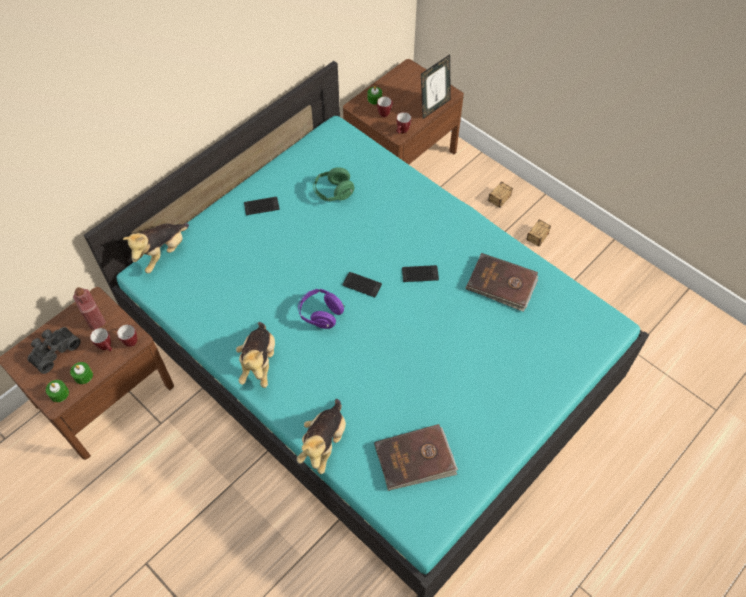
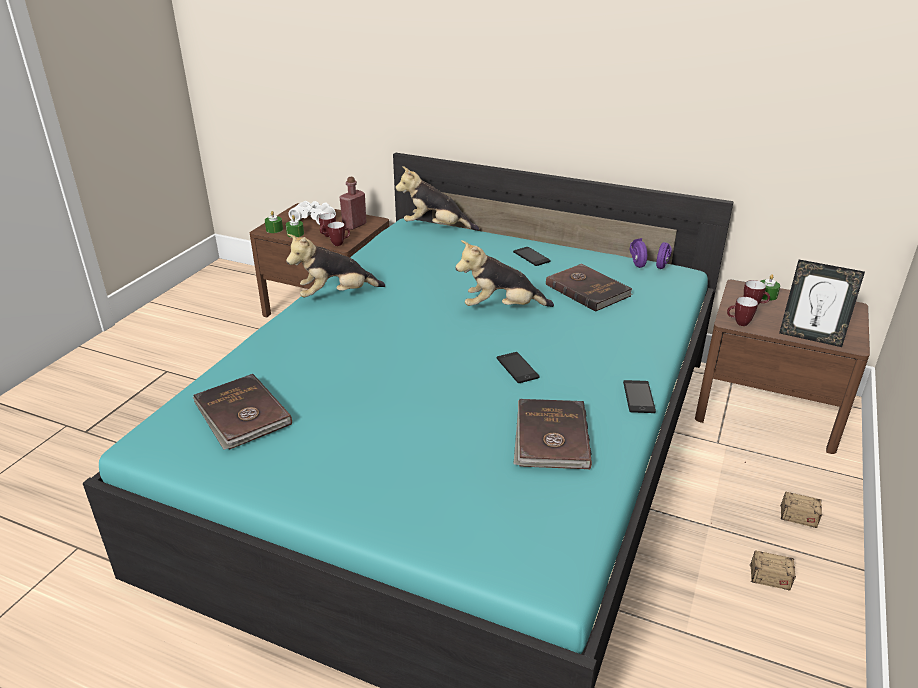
camera: 70 degrees right, 25 degrees down
black binoculars [28,327,81,374] -> white binoculars [288,201,336,225]
plush toy [297,399,346,474] -> plush toy moved to [455,240,554,307]
purple headphones [298,289,345,329] -> purple headphones moved to [630,238,672,269]
green headphones [313,167,354,201] -> brown book [546,264,633,312]
phone [342,272,382,297] -> phone moved to [623,380,656,413]

